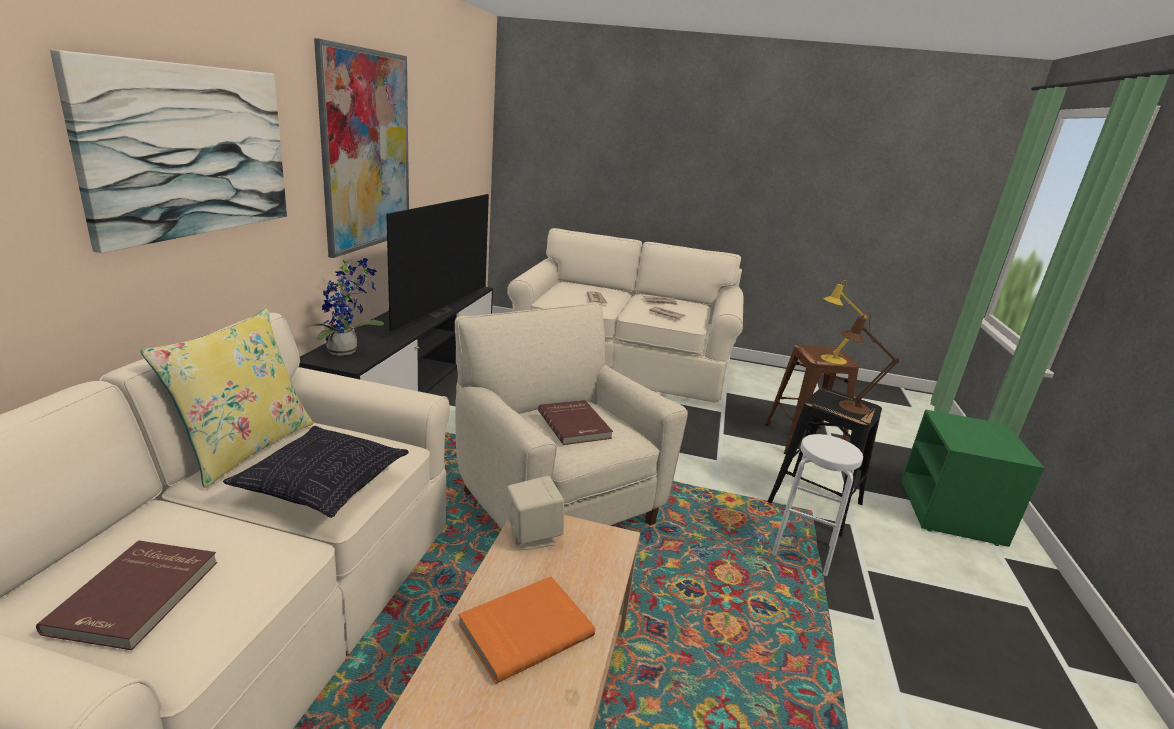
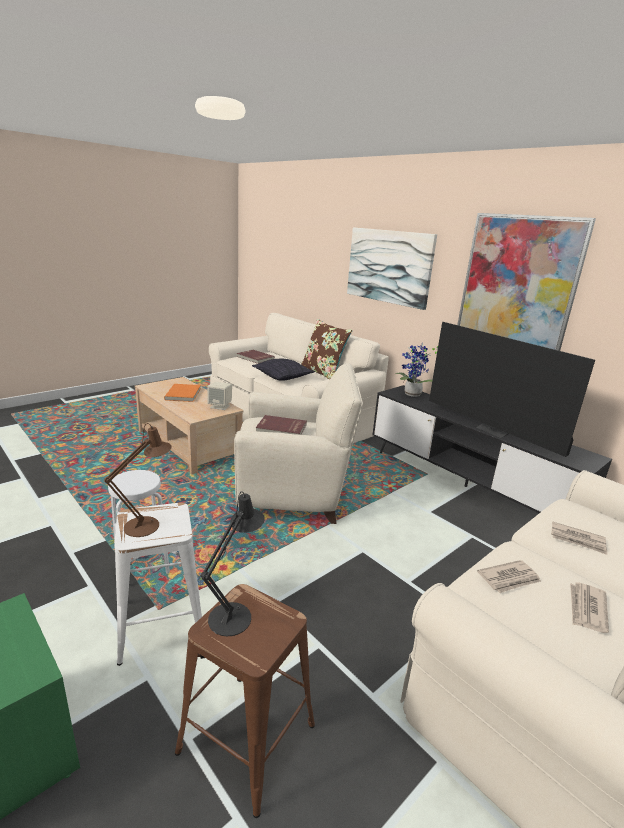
camera: 125 degrees right, 0 degrees up
yellow pillow [141,309,313,488] -> brown pillow [301,319,353,379]
black stool [767,388,882,537] -> white stool [114,503,202,666]
yellow table lamp [821,280,867,365] -> black table lamp [201,491,265,636]

